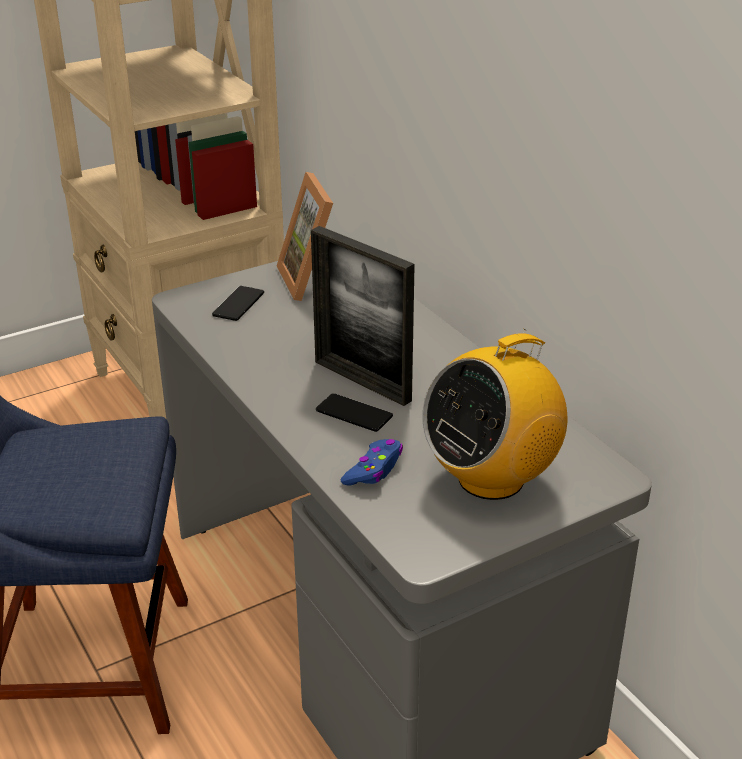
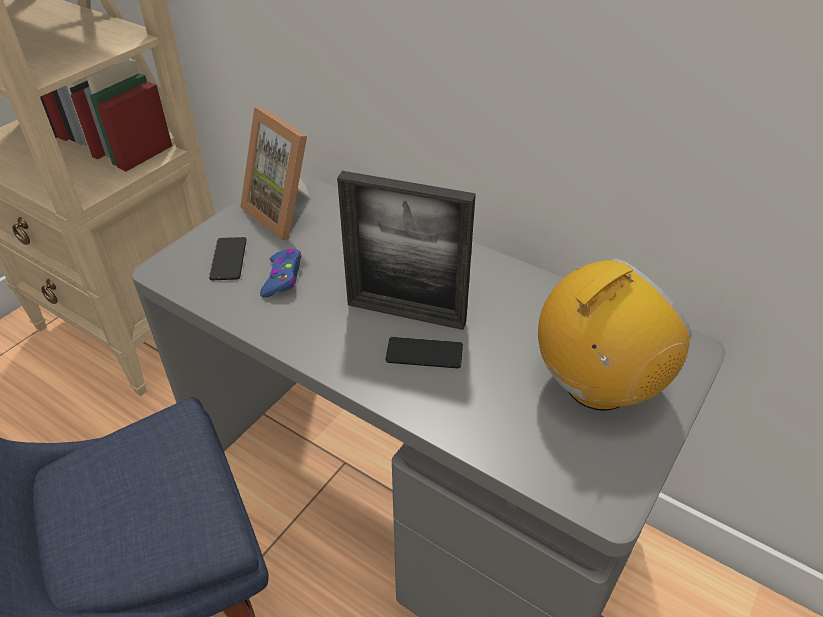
camera: 25 degrees left, 10 degrees up
blue game controller [341,439,403,486] -> blue game controller moved to [260,249,301,297]
radio [422,329,568,500] -> radio turned 150 degrees counterclockwise [538,258,692,411]

